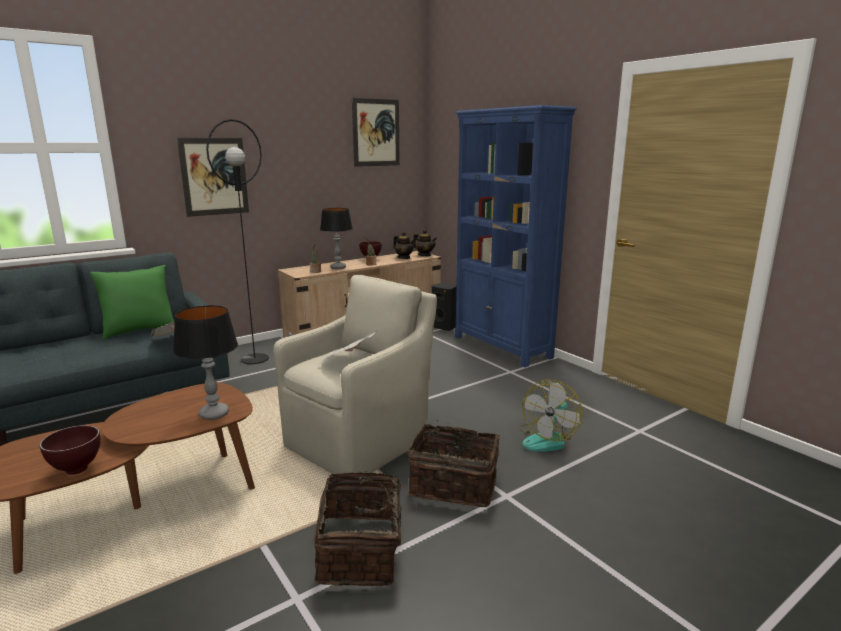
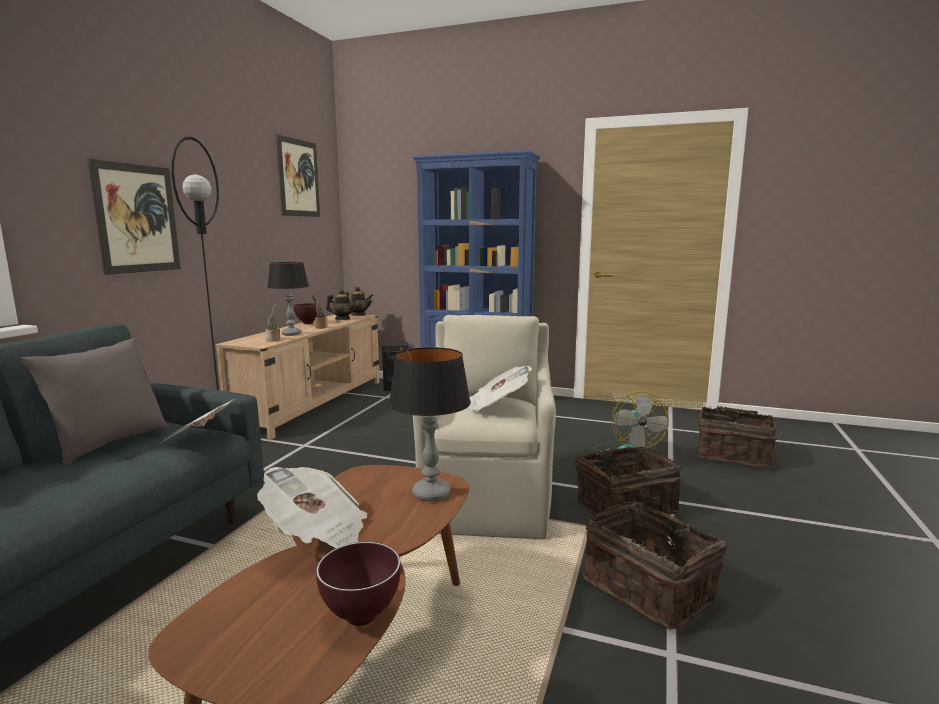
camera: 35 degrees left, 5 degrees down
green pillow [89,265,174,340] -> grey pillow [20,338,168,465]
none -> newspaper [257,467,367,548]
none -> basket [697,406,777,468]

